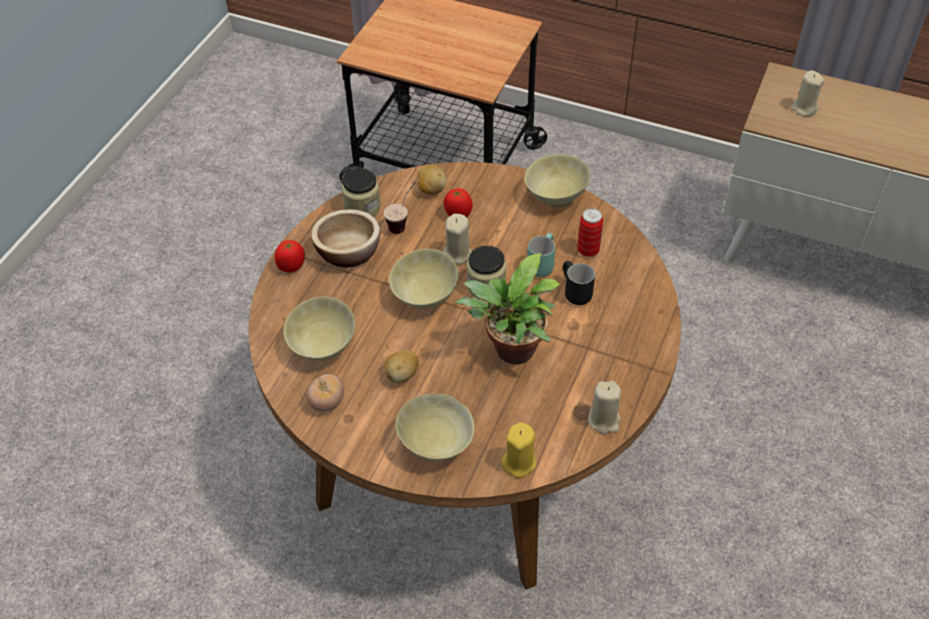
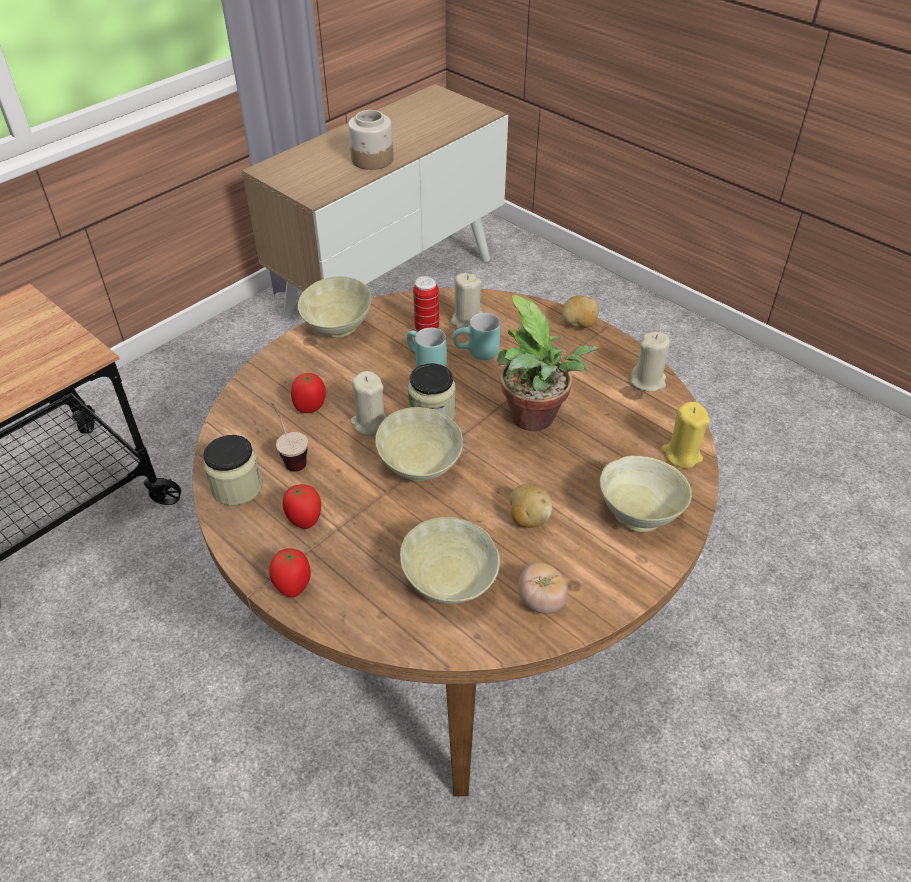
camera: 70 degrees left, 5 degrees down
bowl [311,209,380,268] -> tomato [283,484,321,529]
potato [418,165,447,195] -> potato moved to [562,295,599,328]
black mug [563,261,595,305] -> turquoise mug [453,313,501,360]
beige candle [790,70,825,116] -> beige candle moved to [451,273,483,329]
none -> jar [348,110,393,170]

